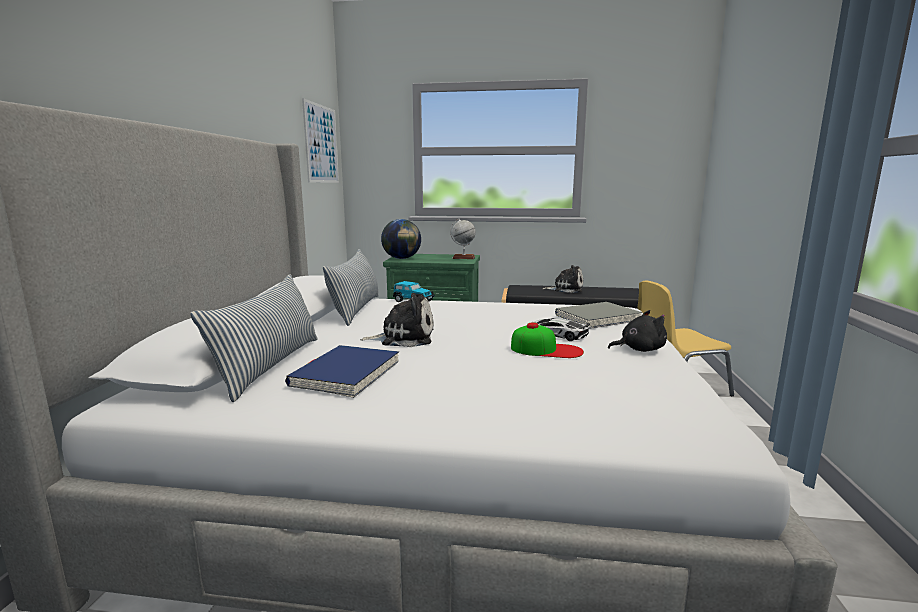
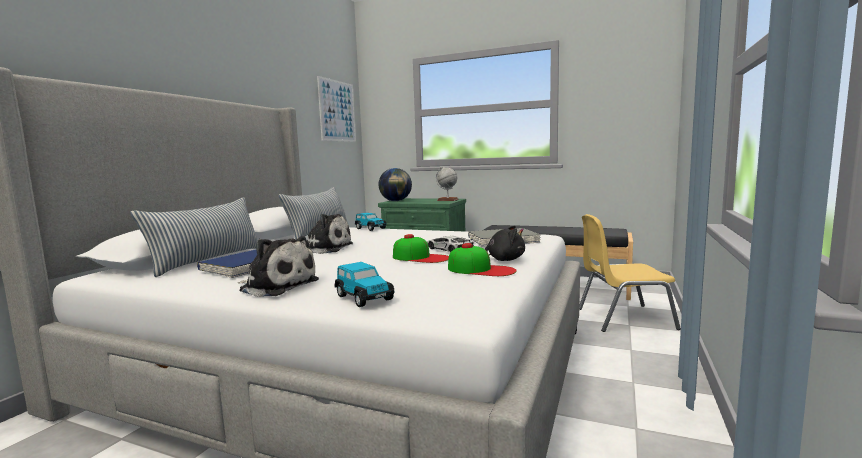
camera: 15 degrees right, 5 degrees down
plush toy [543,265,583,293] -> plush toy moved to [238,236,319,297]
none -> toy car [335,262,394,307]
none -> cap [448,243,517,276]

